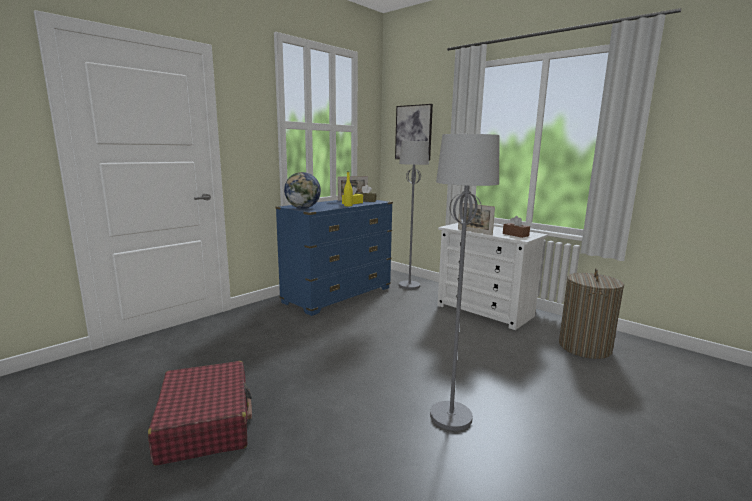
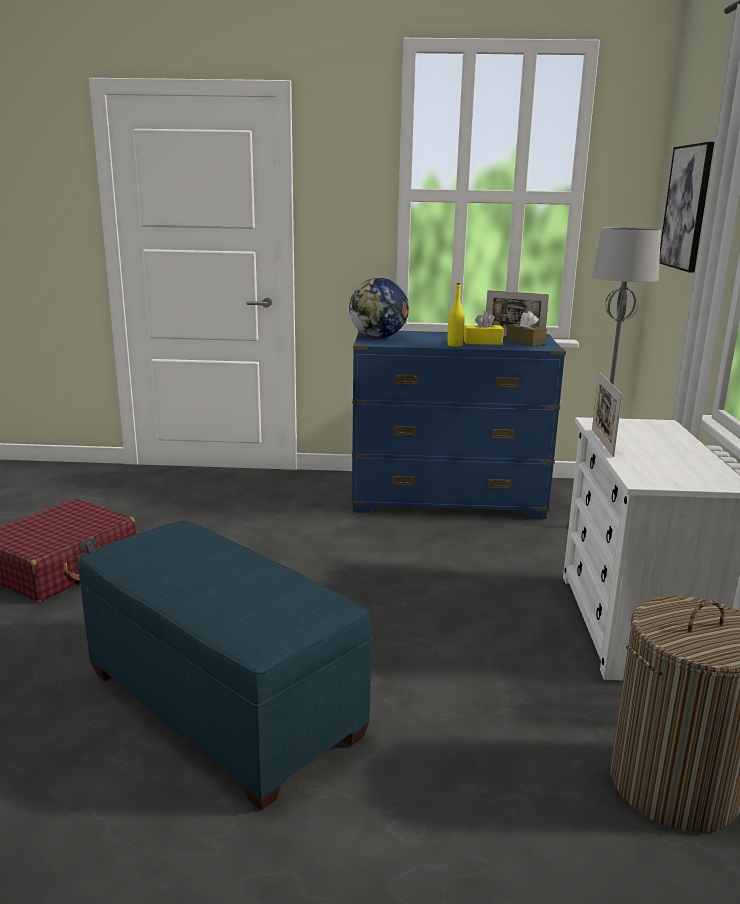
camera: 50 degrees right, 5 degrees up
grey floor lamp [430,134,499,431] -> blue ottoman [79,520,373,810]
brown tissue box [503,216,530,238] -> none

